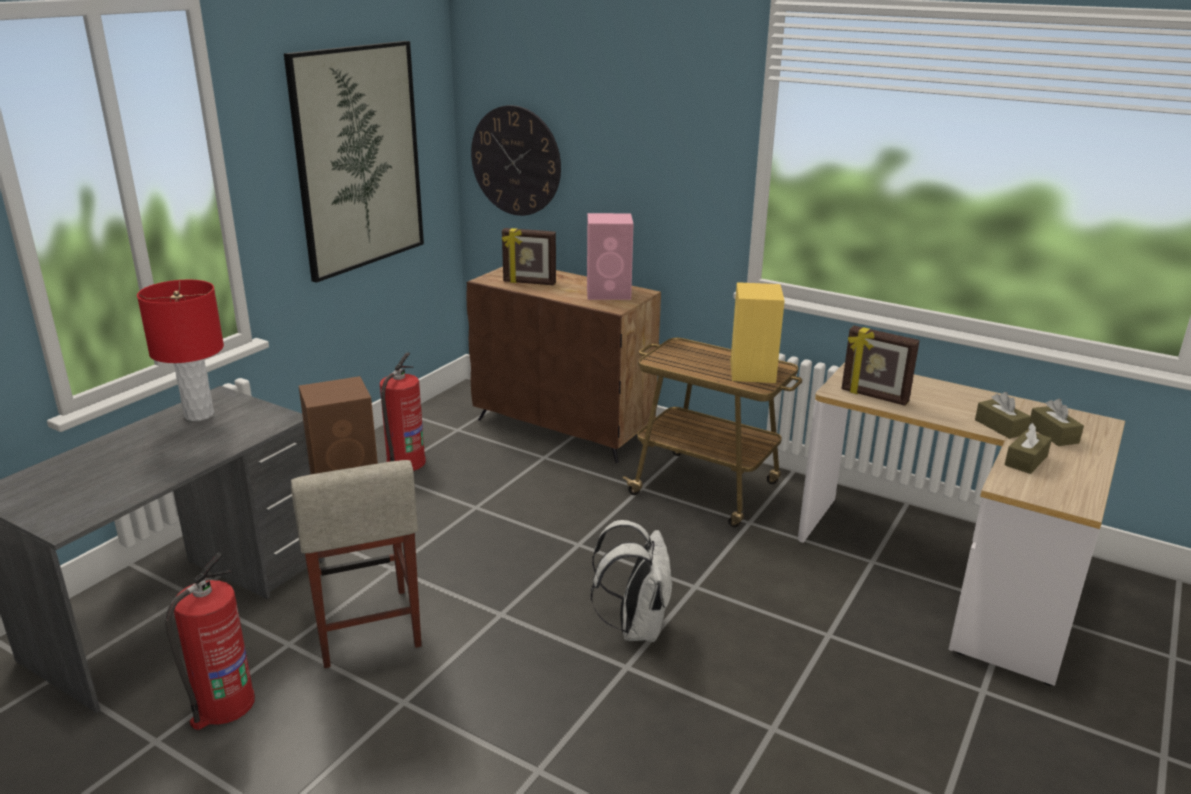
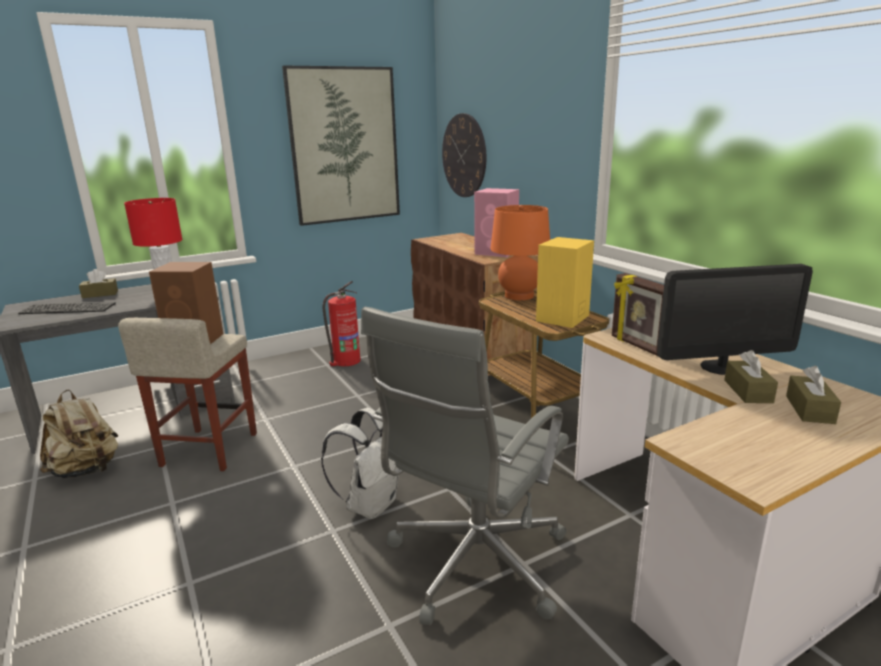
camera: 30 degrees right, 5 degrees down
fire extinguisher [165,553,255,730] -> beige backpack [40,389,119,478]
picture frame [502,228,556,285] -> none
brown tissue box [1005,423,1052,474] -> brown tissue box moved to [79,269,118,298]
none -> keyboard [18,302,116,314]
none -> grey office chair [361,307,569,626]
none -> orange table lamp [491,205,550,300]
none -> monitor [657,264,813,375]

